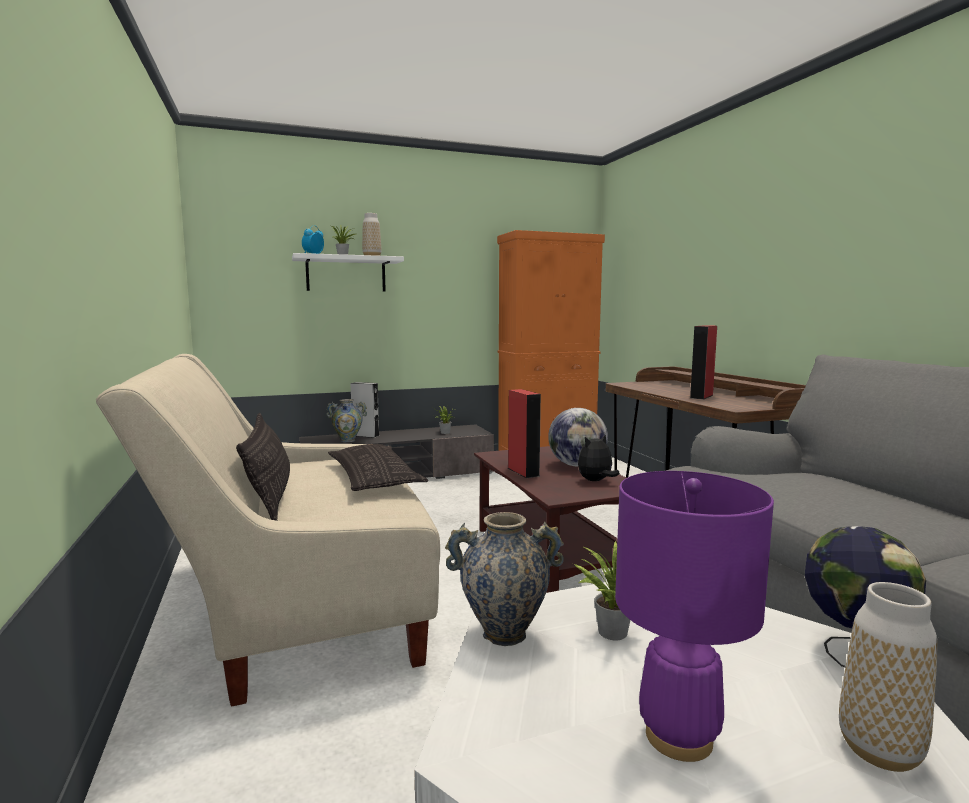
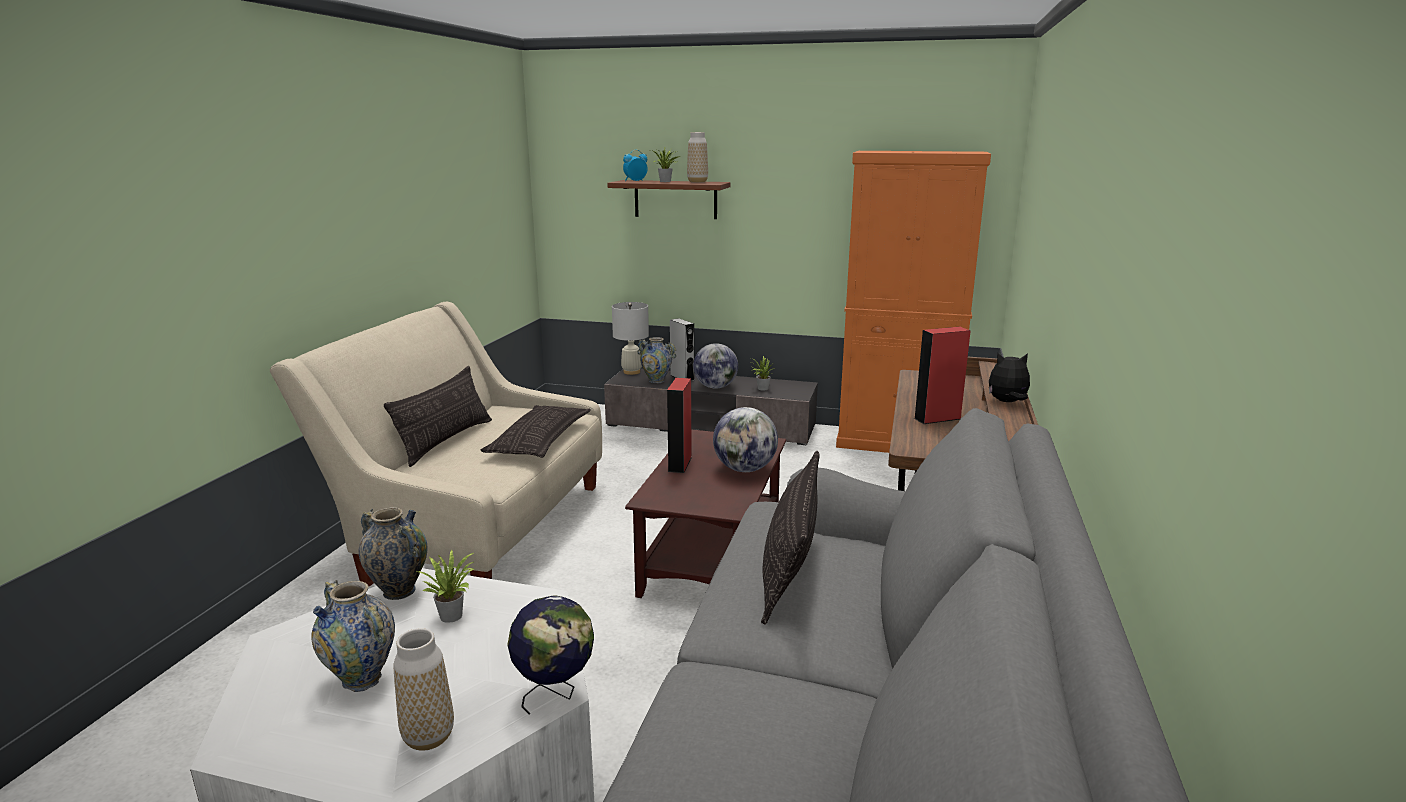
camera: 35 degrees right, 10 degrees up
white shelf [292,253,404,292] -> brown shelf [607,180,731,219]
plush toy [578,434,620,481] -> plush toy moved to [989,353,1030,402]
purple table lamp [615,471,774,762] -> vase [311,580,395,692]
none -> white table lamp [612,302,649,375]
none -> globe [693,343,738,389]
none -> pillow [761,451,820,625]

